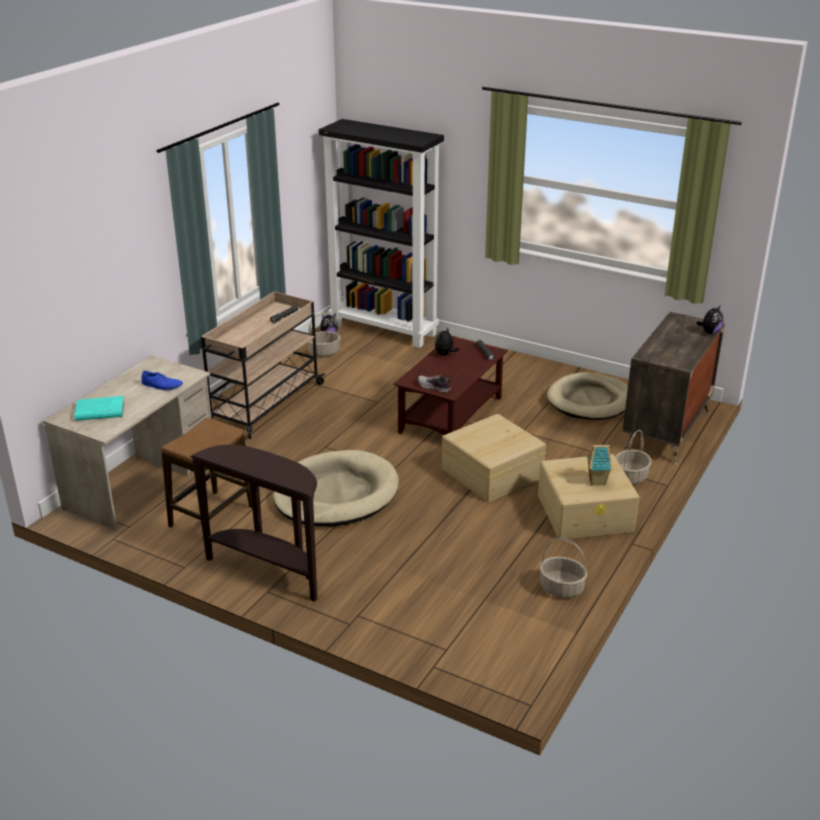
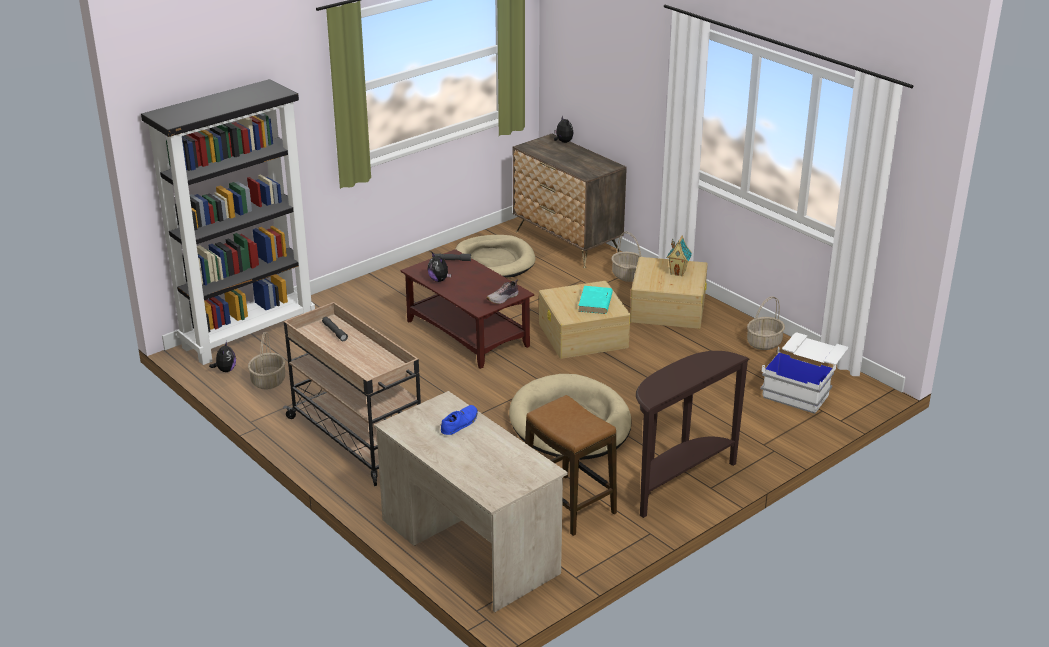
camera: 70 degrees left, 0 degrees up
turquoise book [74,396,125,421] -> turquoise book moved to [578,286,613,314]
none -> white storage box [761,333,848,414]

